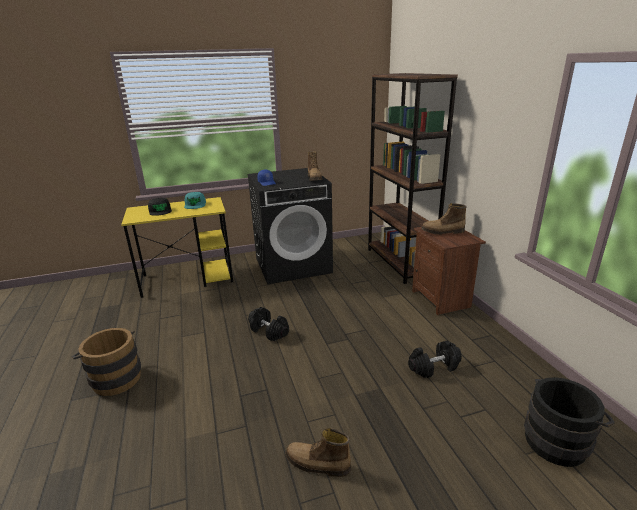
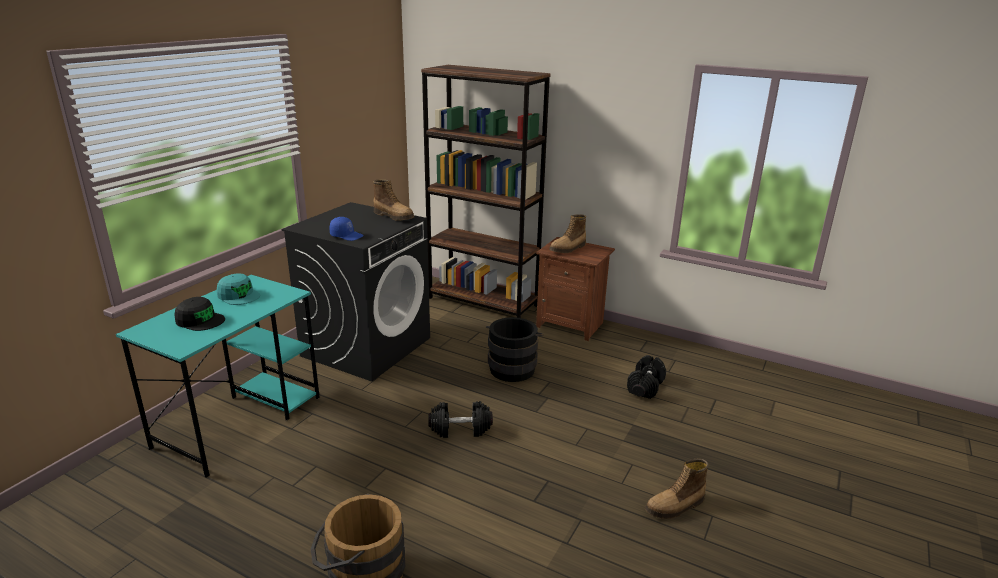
camera: 45 degrees left, 0 degrees up
yellow desk [121,197,233,298] -> turquoise desk [116,275,320,478]
black bucket [524,377,615,467] -> black bucket moved to [486,317,544,382]

